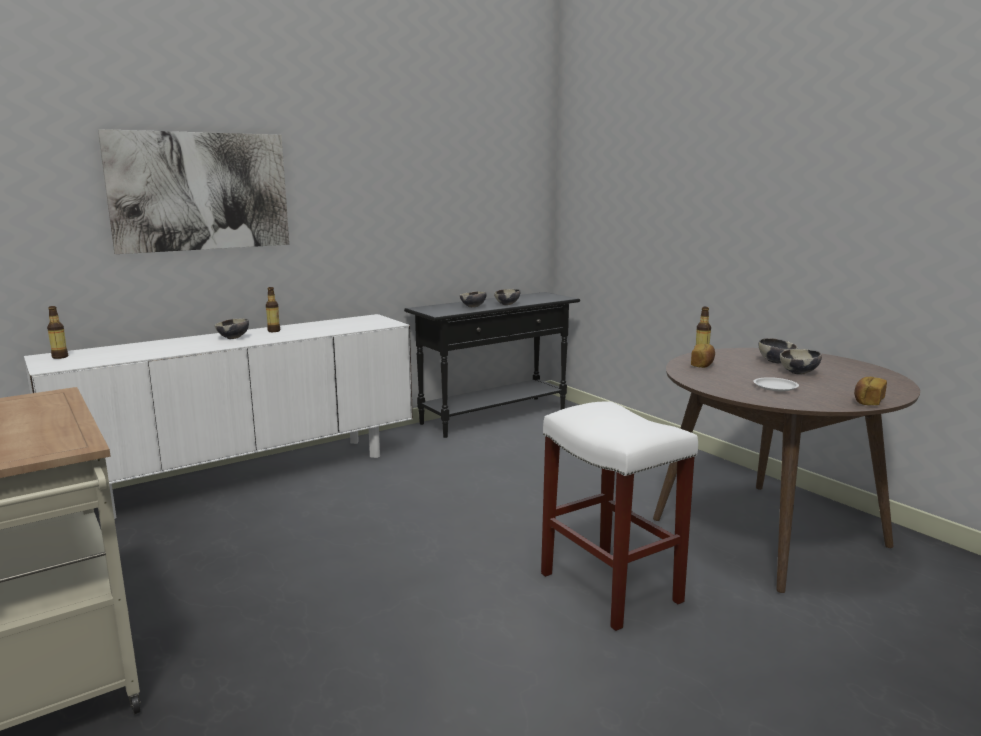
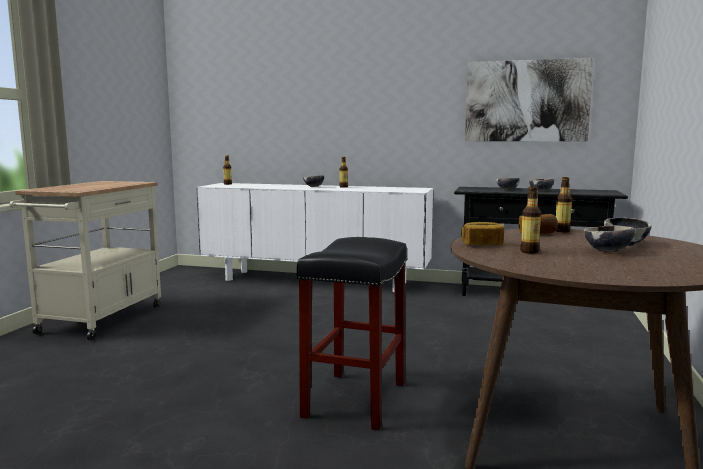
camera: 50 degrees right, 5 degrees down
picture [98,129,289,254] -> picture moved to [465,58,594,141]
white stool [541,402,698,631] -> black stool [296,237,407,430]
white plate [754,377,799,391] -> bottle [520,186,541,253]
bread [854,377,887,405] -> bread moved to [461,222,504,245]

